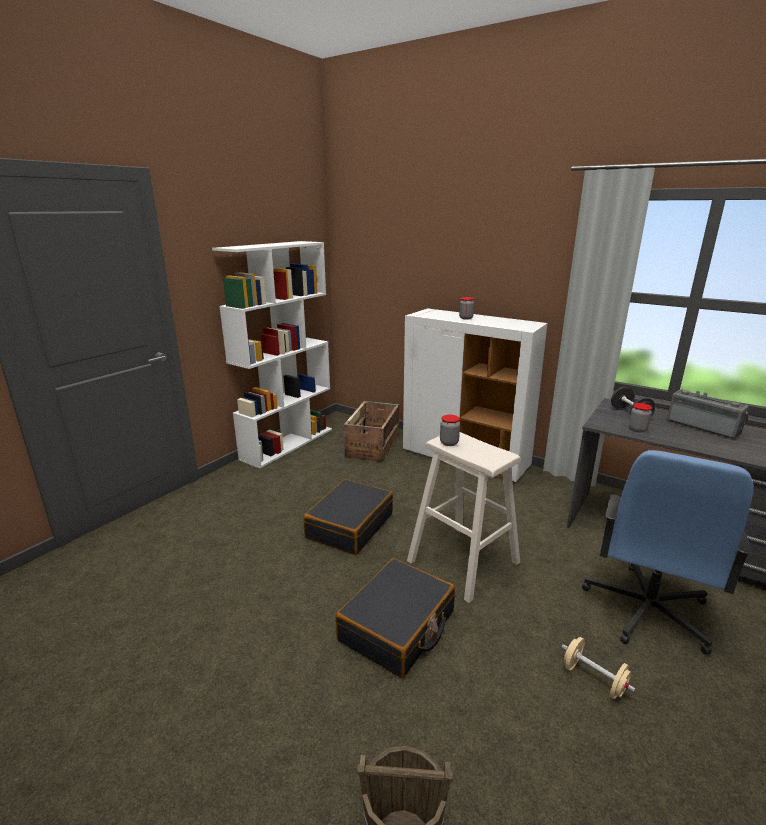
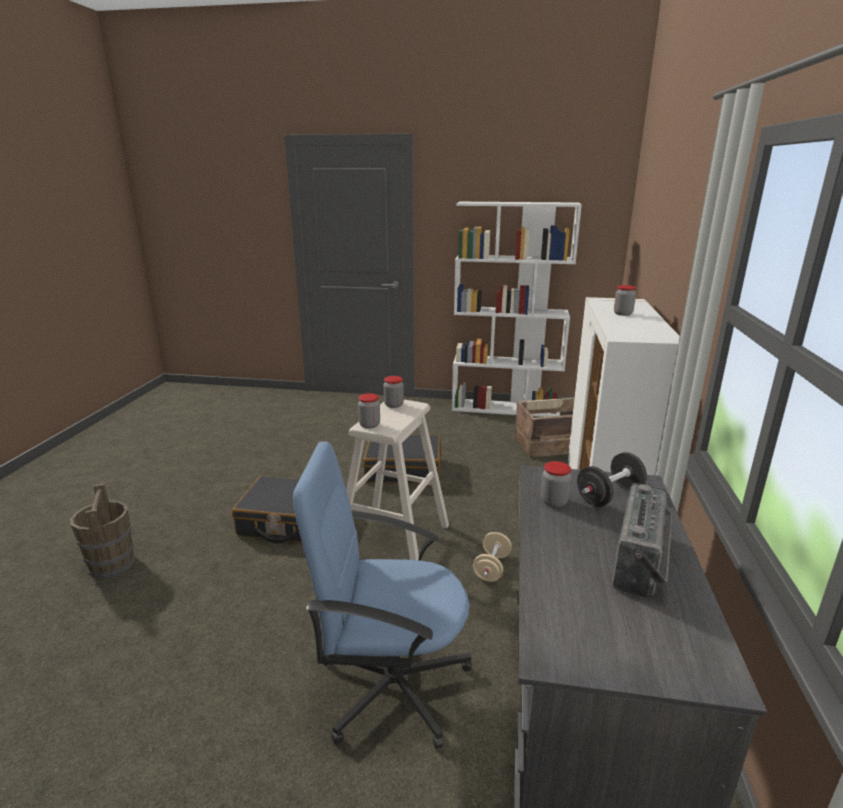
camera: 65 degrees right, 0 degrees up
beige dumbbell [562,637,636,699] -> beige dumbbell moved to [473,532,512,582]
none -> jar [358,393,380,429]

